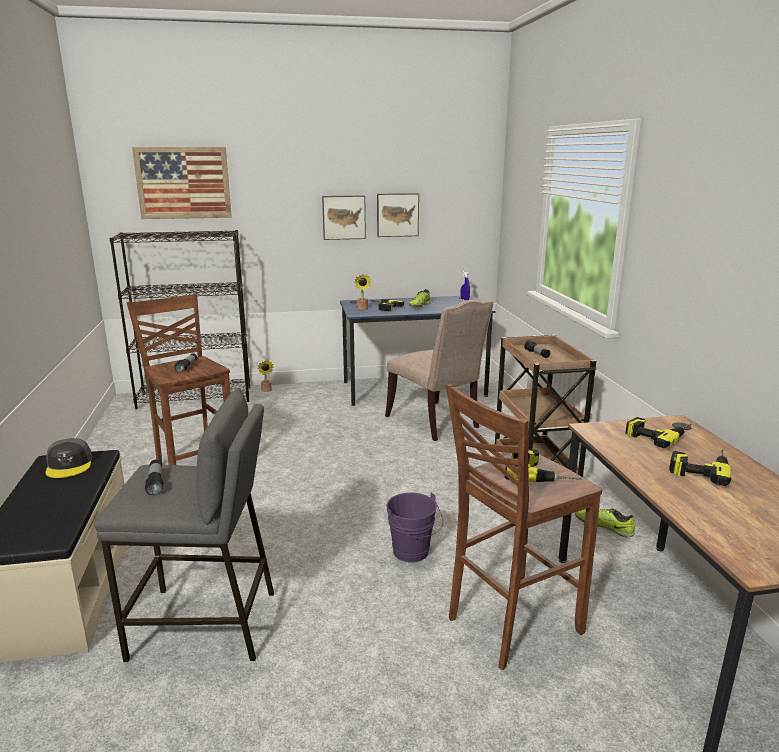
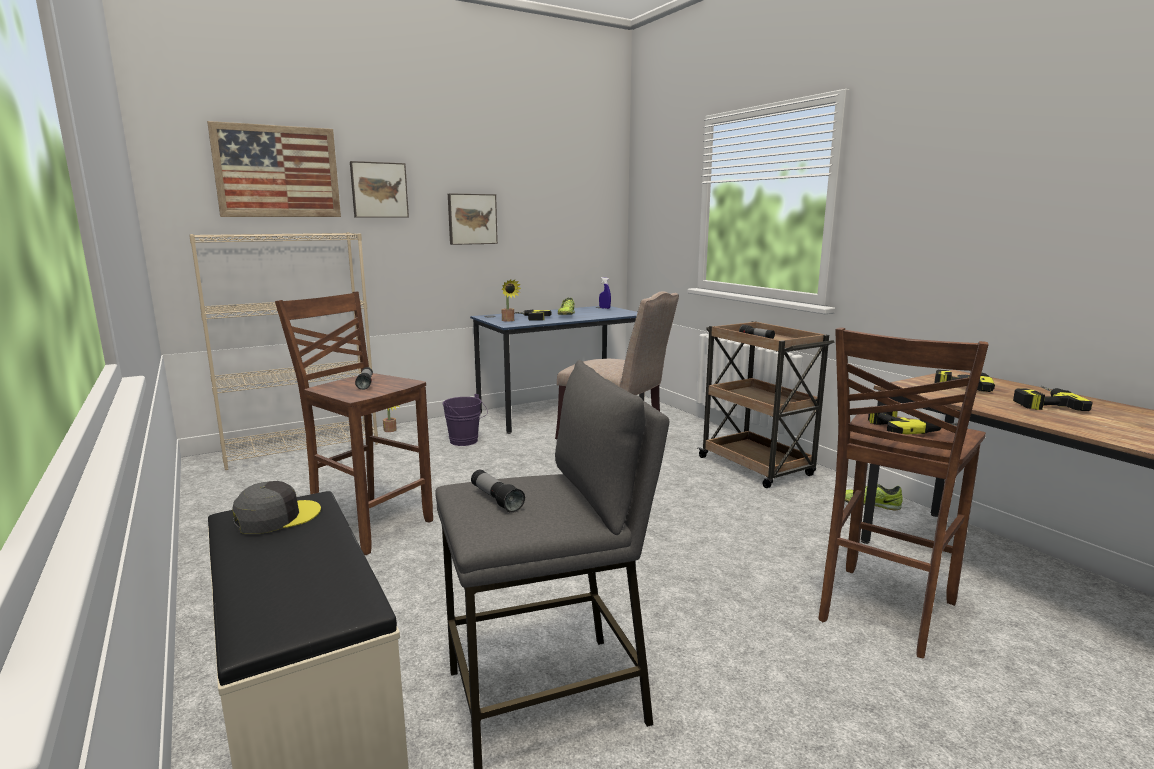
camera: 20 degrees left, 5 degrees down
grey cap [45,438,92,478] -> grey cap turned 90 degrees counterclockwise [232,481,321,534]
black bookcase [110,230,250,409] -> beige bookcase [189,232,378,470]
picture [377,193,419,237] -> picture moved to [350,161,409,218]
purple bucket [386,493,443,563] -> purple bucket moved to [443,394,488,446]

